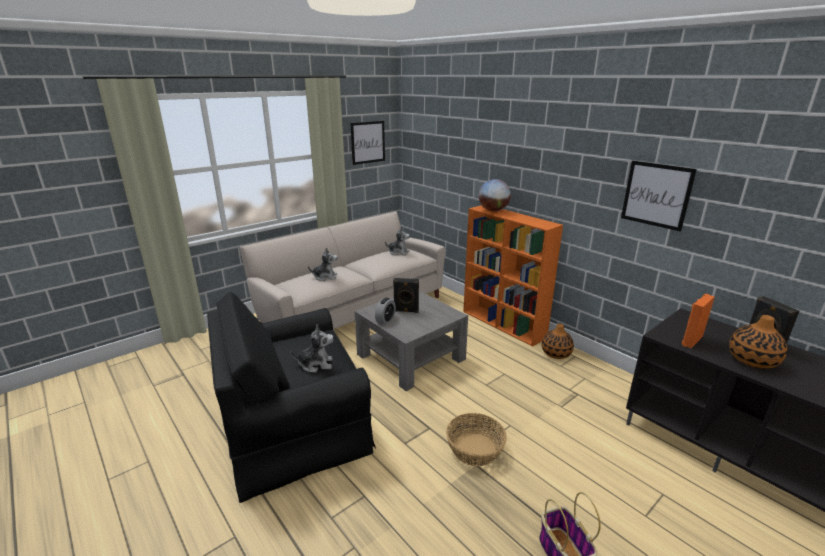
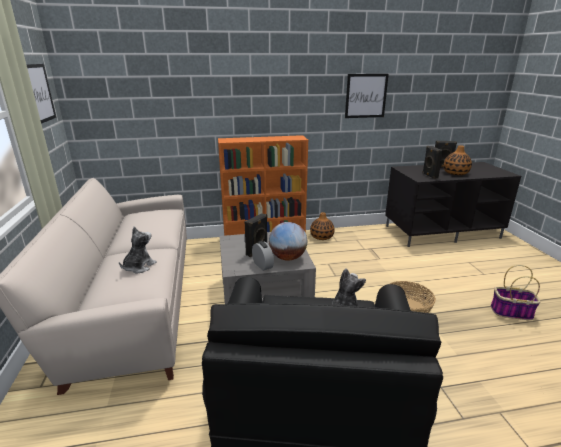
camera: 60 degrees left, 0 degrees up
plush toy [385,226,410,256] -> none
globe [479,179,511,211] -> globe moved to [269,222,307,261]
orange speaker [682,294,715,348] -> black speaker [422,146,443,179]

